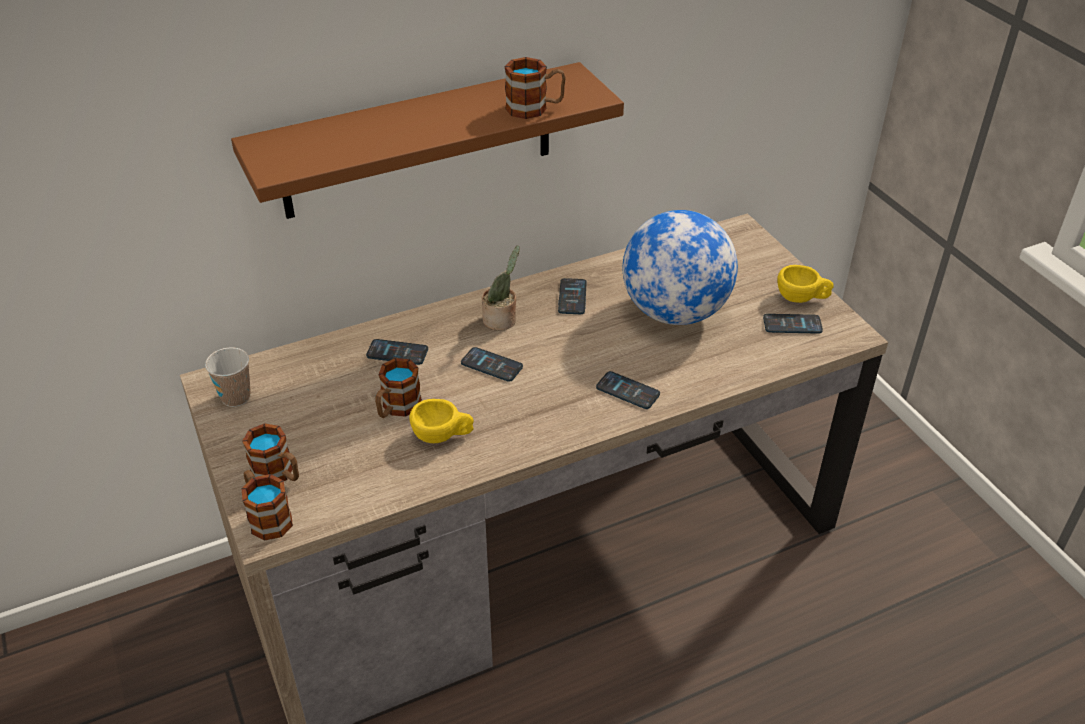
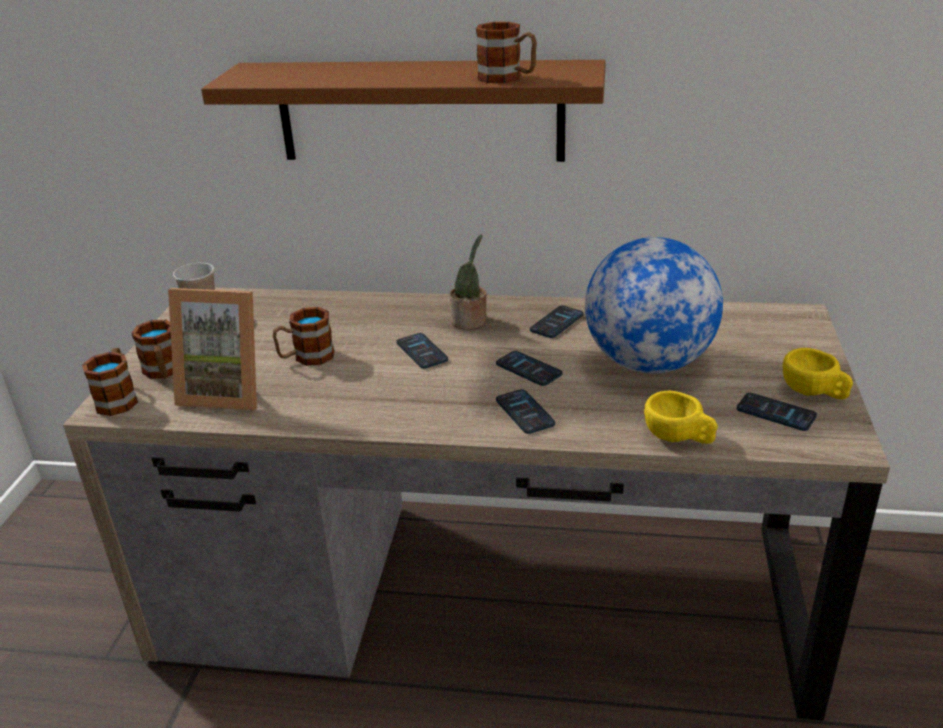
camera: 35 degrees right, 10 degrees down
phone [366,339,428,365] -> phone moved to [496,351,562,386]
yellow cup [409,399,474,443] -> yellow cup moved to [644,390,718,444]
none -> picture frame [168,288,257,411]

